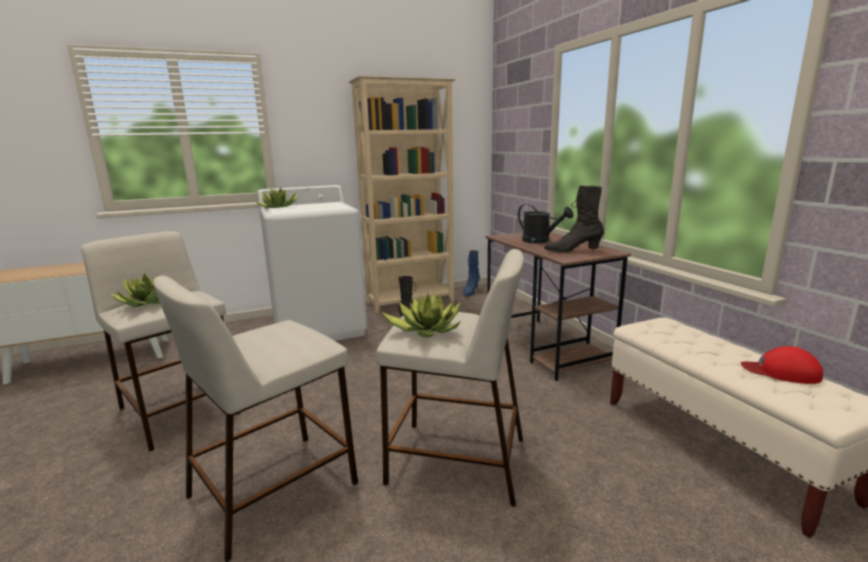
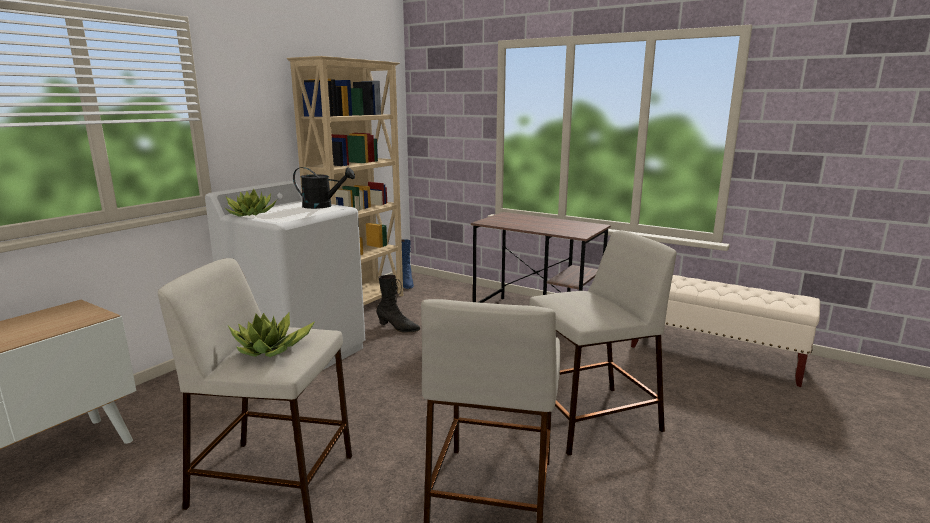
camera: 35 degrees left, 0 degrees up
potted plant [381,294,461,338] -> none
black watering can [518,204,573,243] -> black watering can moved to [293,167,355,209]
black boot [544,186,604,253] -> none
red cap [741,346,823,384] -> none

